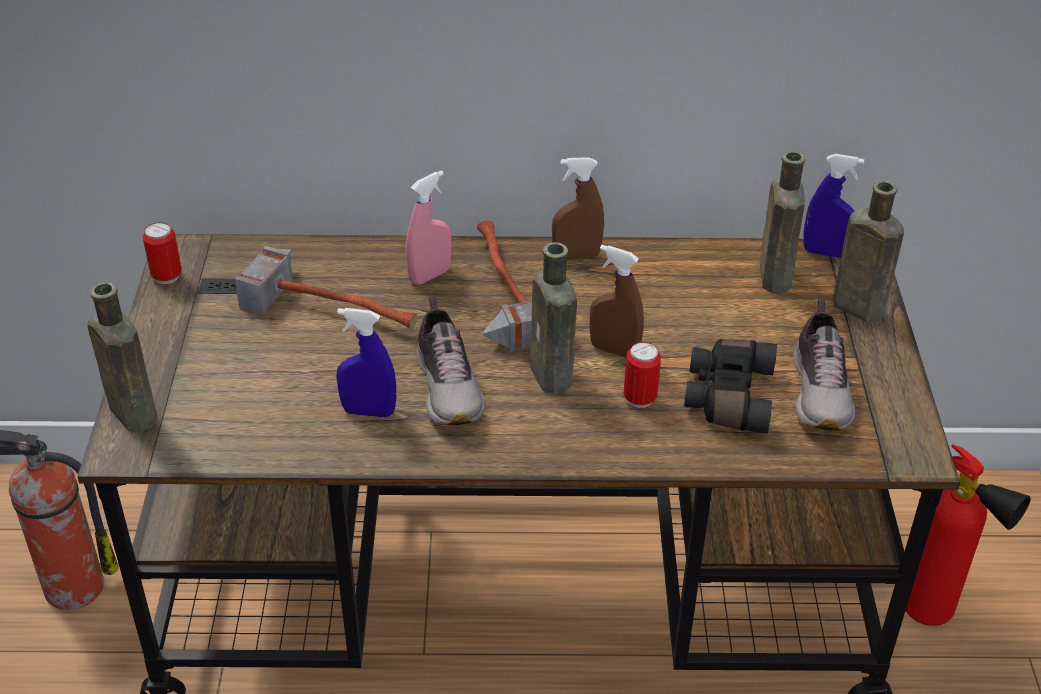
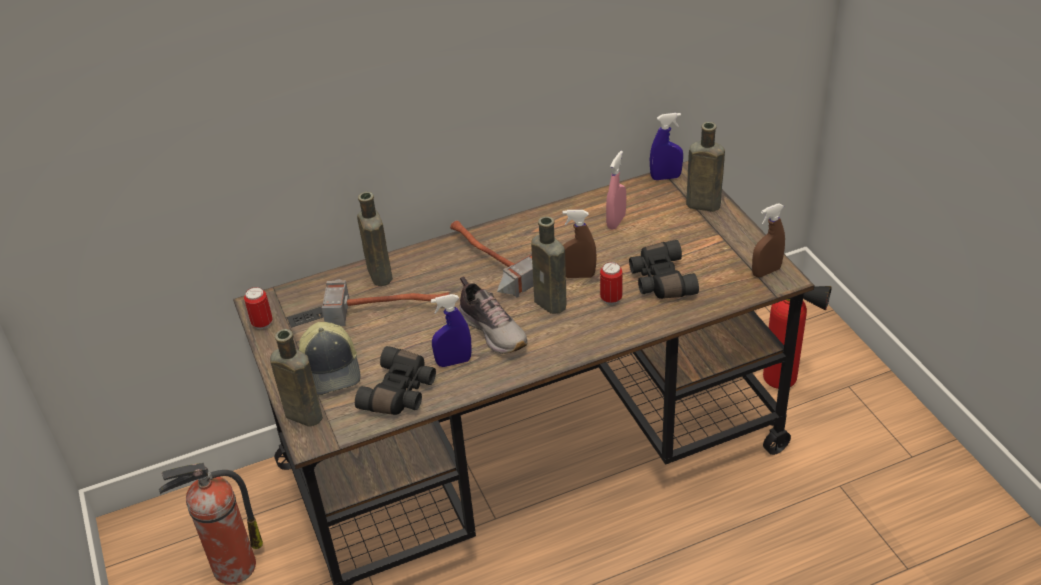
camera: 20 degrees left, 0 degrees up
pink spray bottle [406,170,452,285] -> pink spray bottle moved to [606,151,626,230]
brown spray bottle [552,157,604,259] -> brown spray bottle moved to [752,203,785,277]
brown bottle [760,151,806,294] -> brown bottle moved to [357,192,393,286]
shoe [793,299,855,430] -> none
none -> cap [299,322,361,395]
none -> black binoculars [355,346,436,415]

